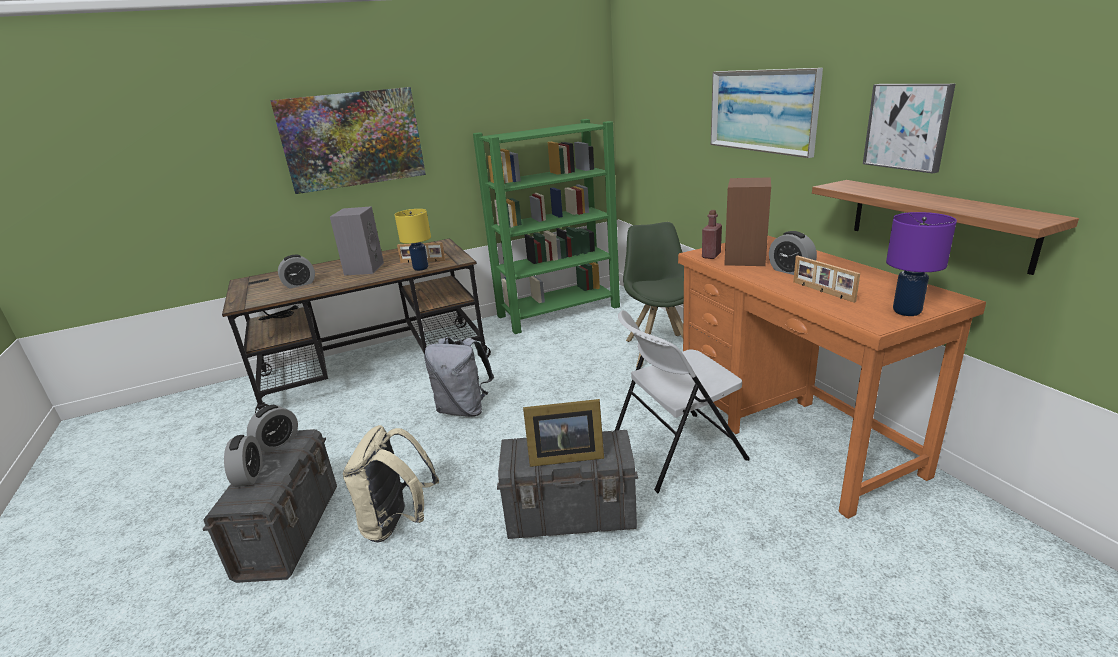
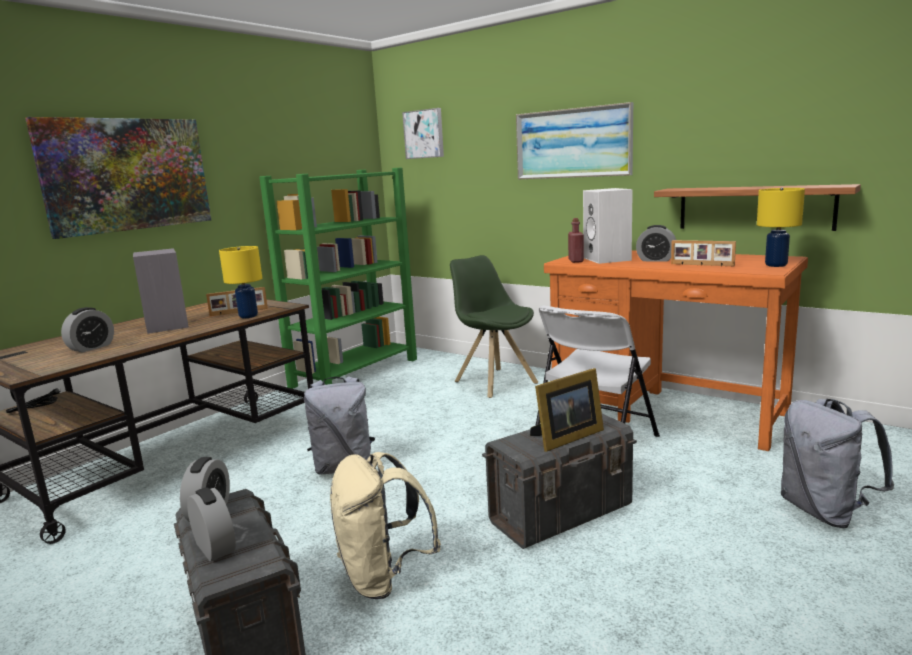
camera: 30 degrees left, 10 degrees down
brown speaker [724,177,771,266] -> white speaker [583,188,633,264]
picture [863,84,955,174] -> picture moved to [402,108,444,159]
purple table lamp [886,212,957,316] -> yellow table lamp [757,188,805,267]
none -> grey backpack [781,399,894,528]

